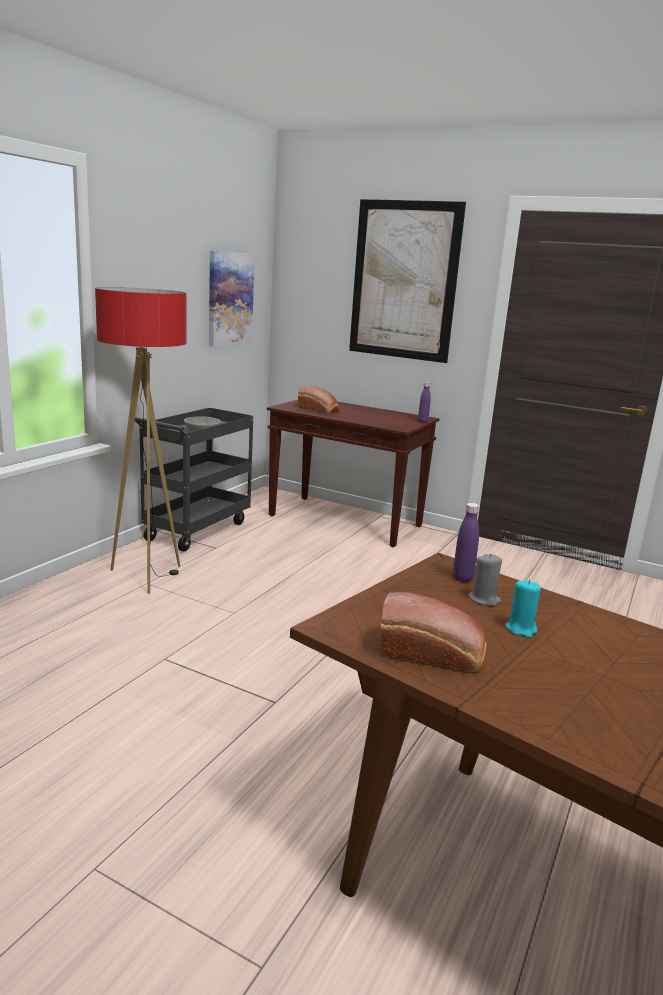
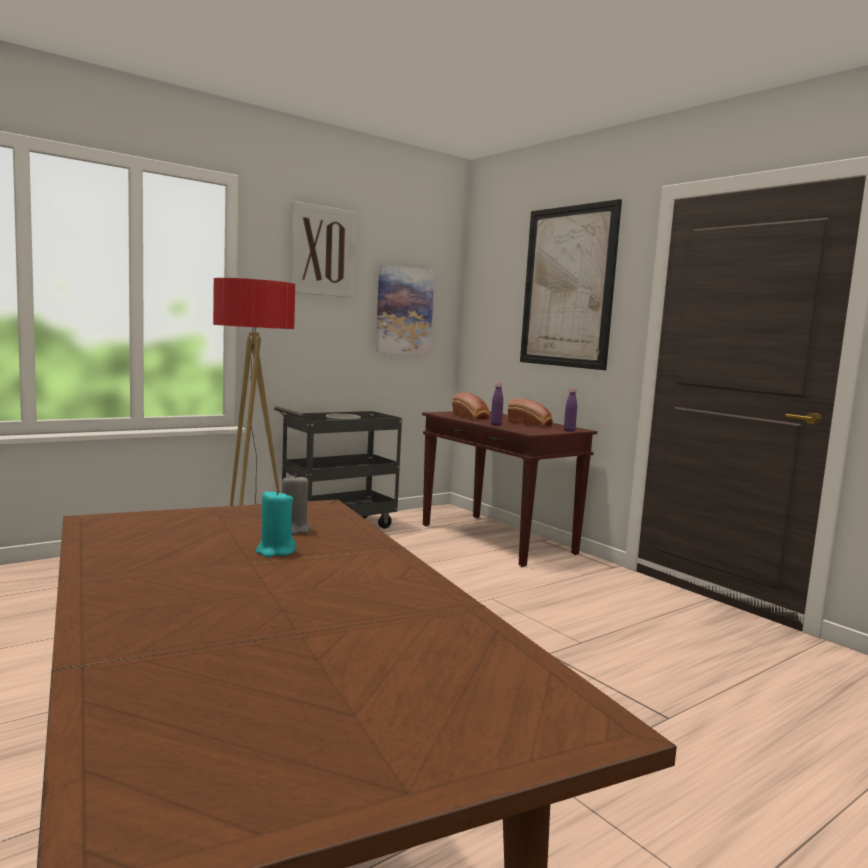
camera: 25 degrees right, 10 degrees down
bread [381,592,487,672] -> bread moved to [508,398,553,427]
purple bottle [453,503,479,582] -> purple bottle moved to [491,383,503,426]
none -> picture [290,201,357,298]

